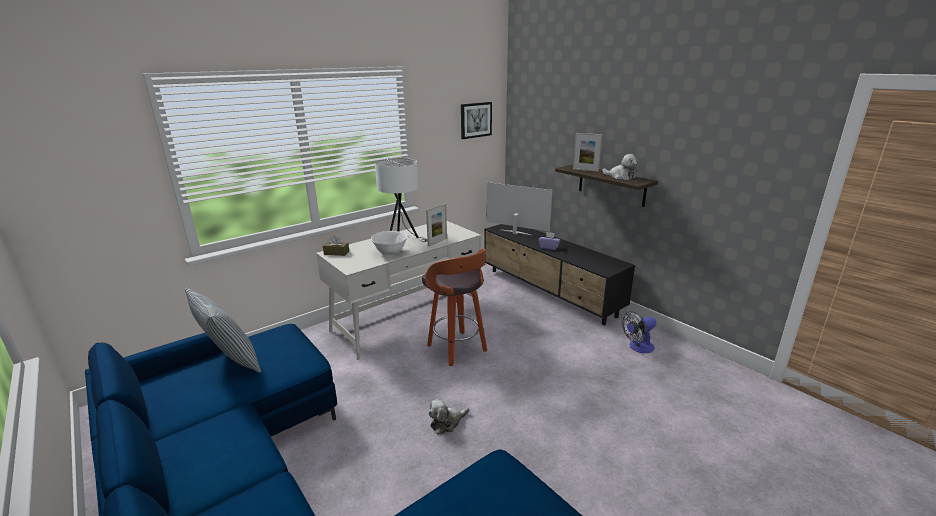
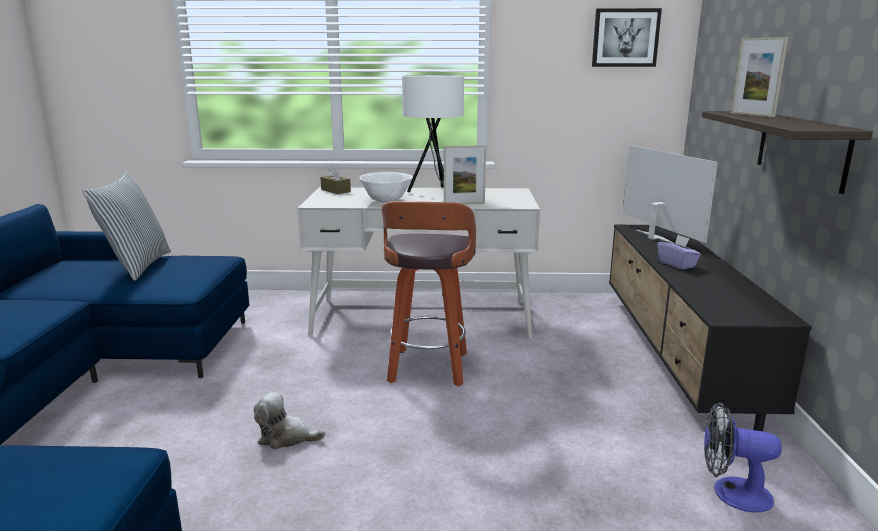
camera: 40 degrees right, 5 degrees down
plush toy [602,154,638,180] -> none

